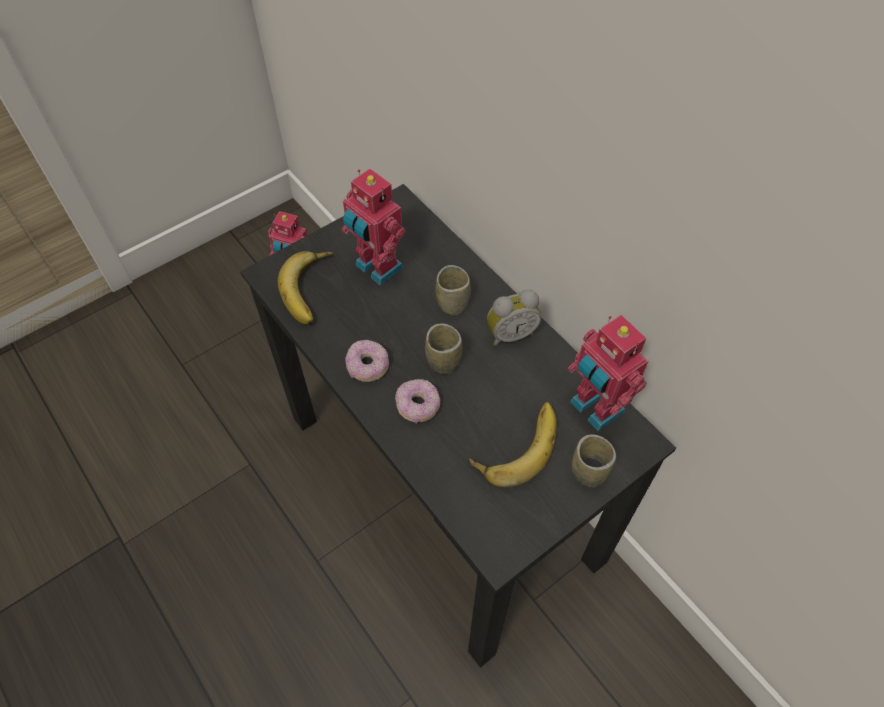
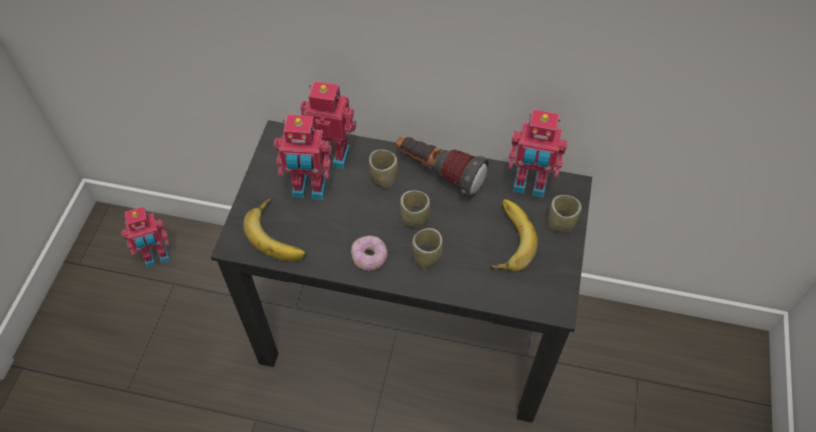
camera: 40 degrees left, 0 degrees up
donut [395,379,440,424] -> cup [412,228,443,269]
alarm clock [487,289,542,346] -> flashlight [395,137,489,199]
none -> toy robot [300,81,356,169]

